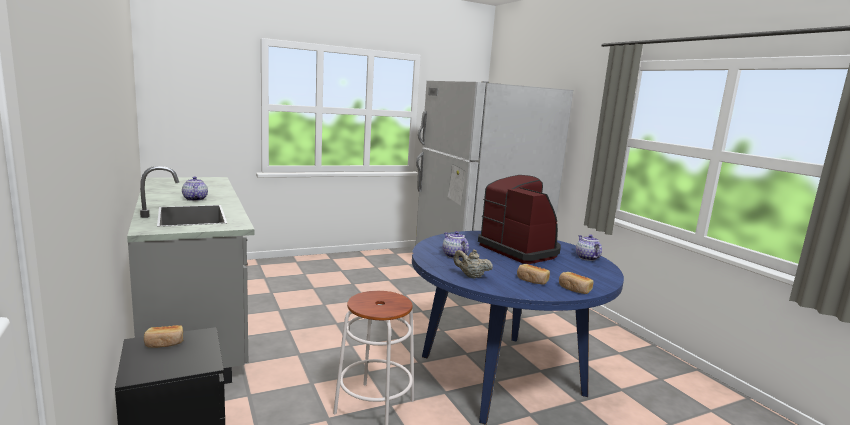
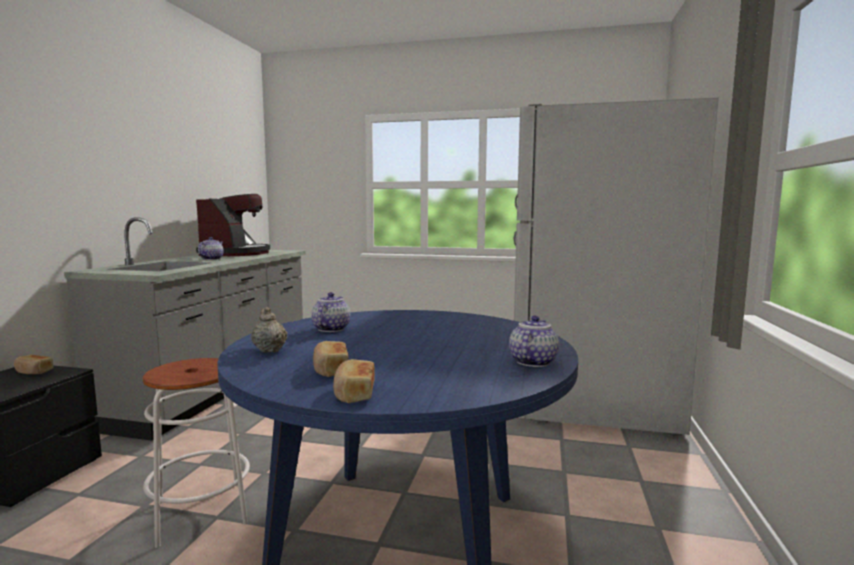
camera: 40 degrees right, 5 degrees down
coffee machine [478,175,561,264] -> coffee machine moved to [196,194,270,256]

